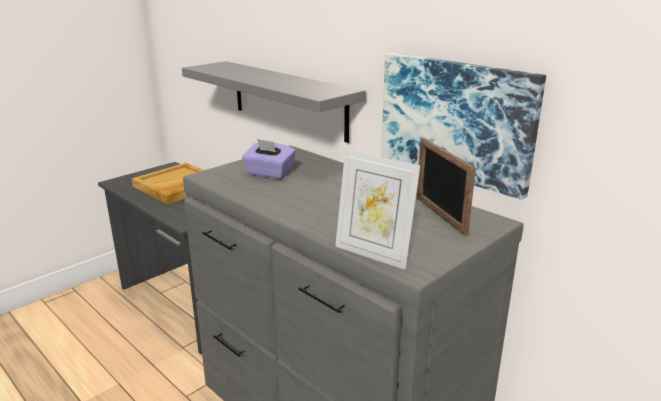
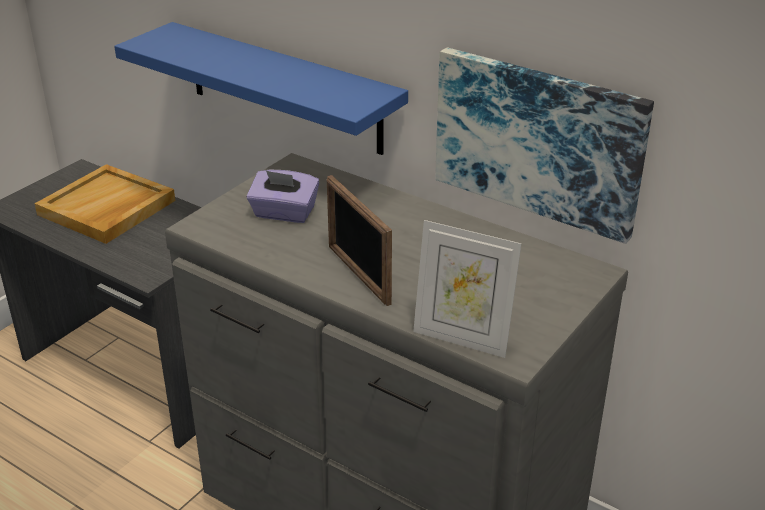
camera: 10 degrees left, 10 degrees up
grey shelf [182,61,366,143] -> blue shelf [114,22,408,155]
picture frame [416,138,476,236] -> picture frame moved to [327,175,392,306]

